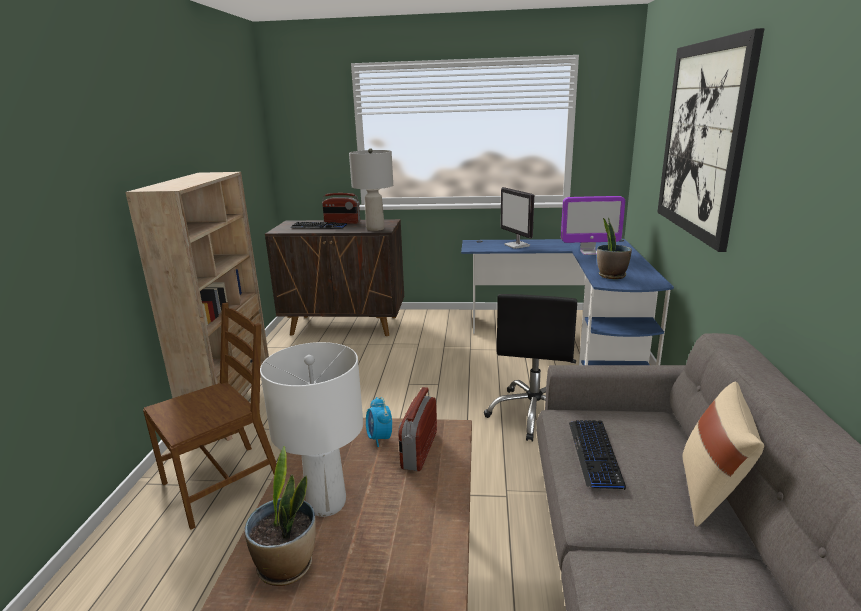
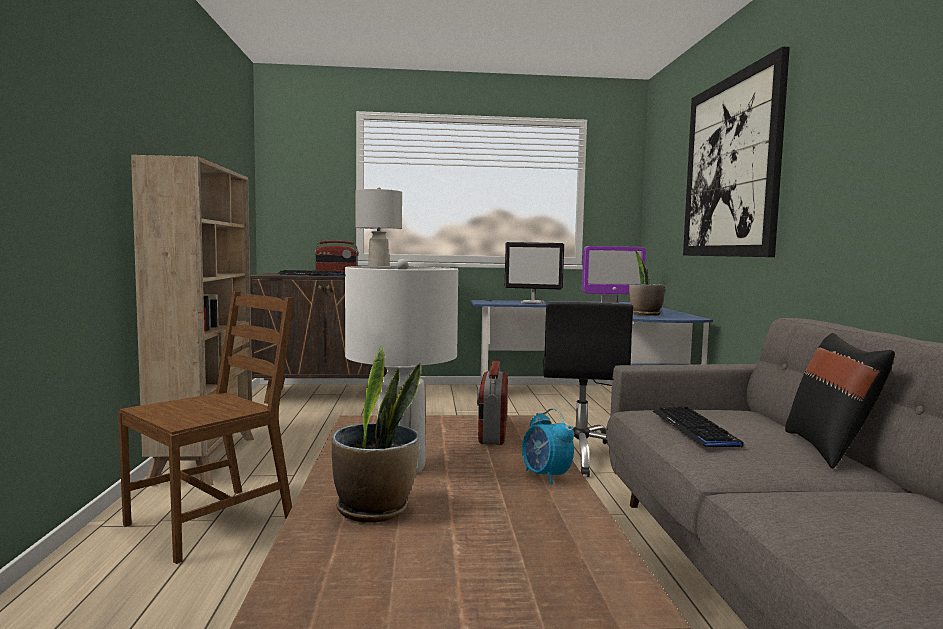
camera: 10 degrees left, 15 degrees down
alarm clock [366,397,392,447] -> alarm clock moved to [522,408,574,485]
monitor [500,187,534,249] -> monitor turned 45 degrees counterclockwise [505,242,564,304]
beige pillow [682,382,764,527] -> black pillow [785,333,895,469]

